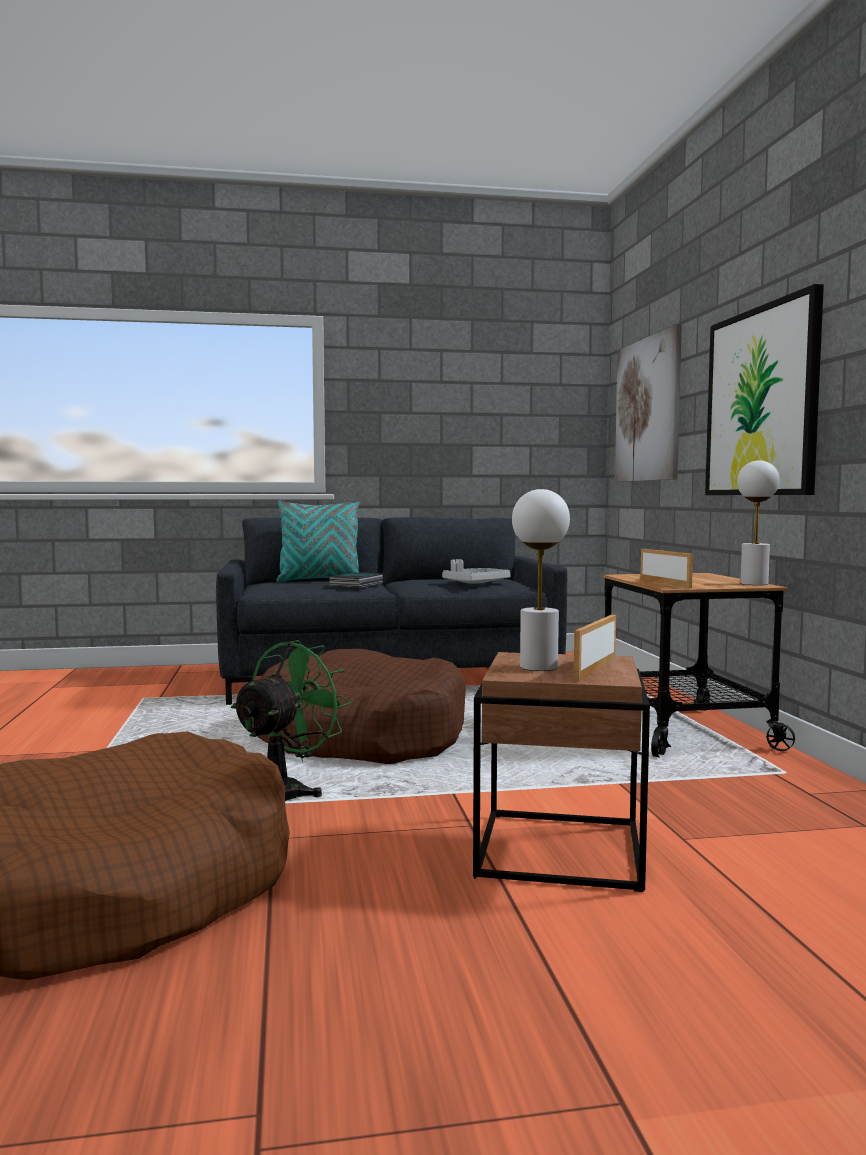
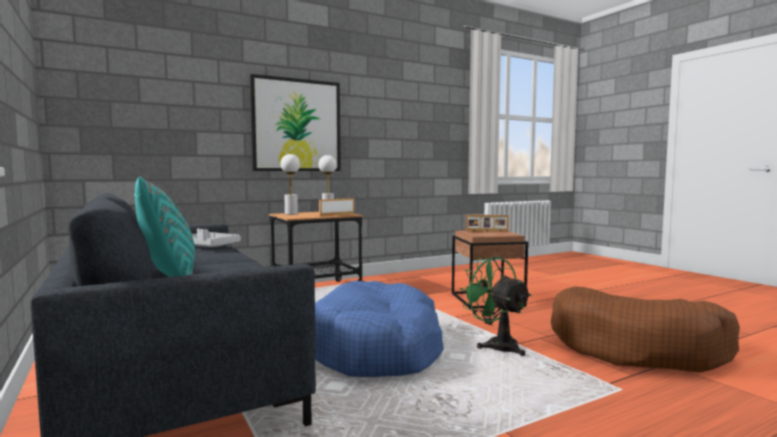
camera: 110 degrees left, 0 degrees up
green fan [231,640,351,801] -> green fan turned 45 degrees clockwise [460,257,532,356]
brown dog bed [257,649,466,764] -> blue dog bed [315,281,444,377]
book [329,572,383,588] -> none
white table lamp [512,489,570,671] -> white table lamp moved to [281,154,300,215]
picture [615,324,682,482] -> none

